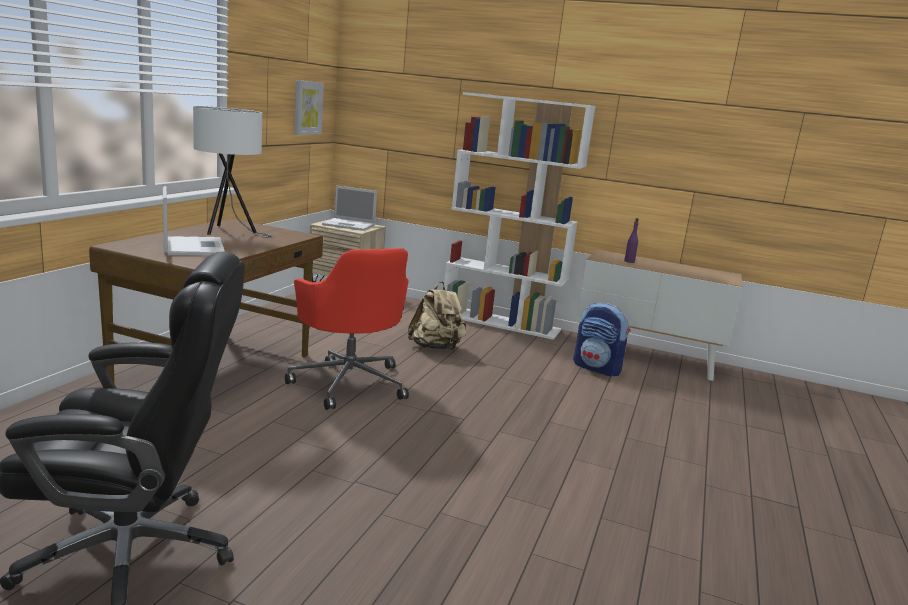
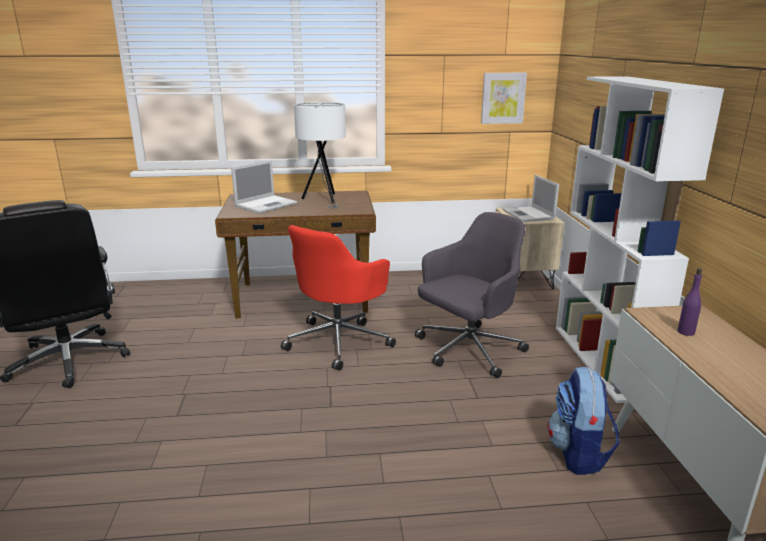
camera: 65 degrees right, 5 degrees up
beige backpack [408,281,466,350] -> grey office chair [415,212,529,378]

